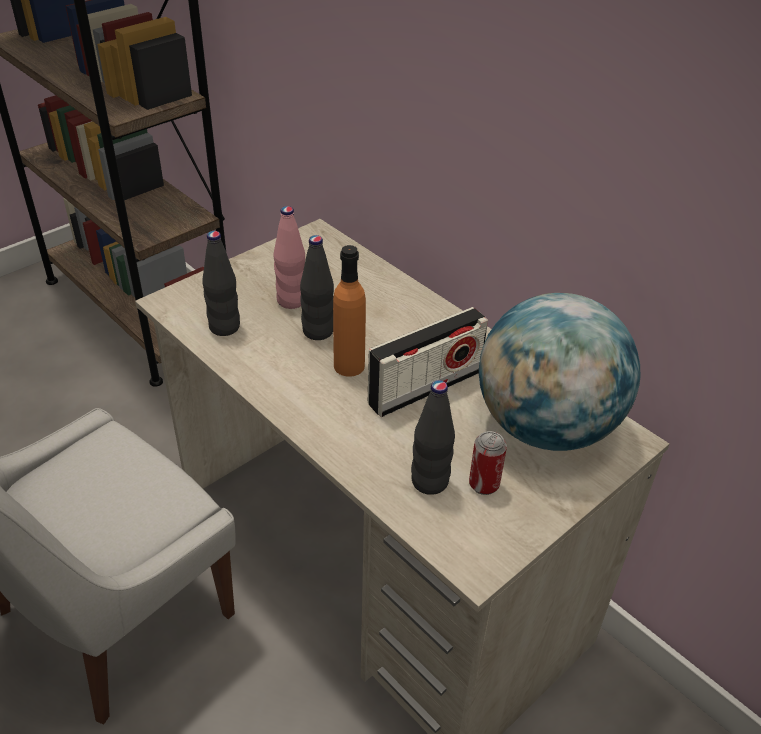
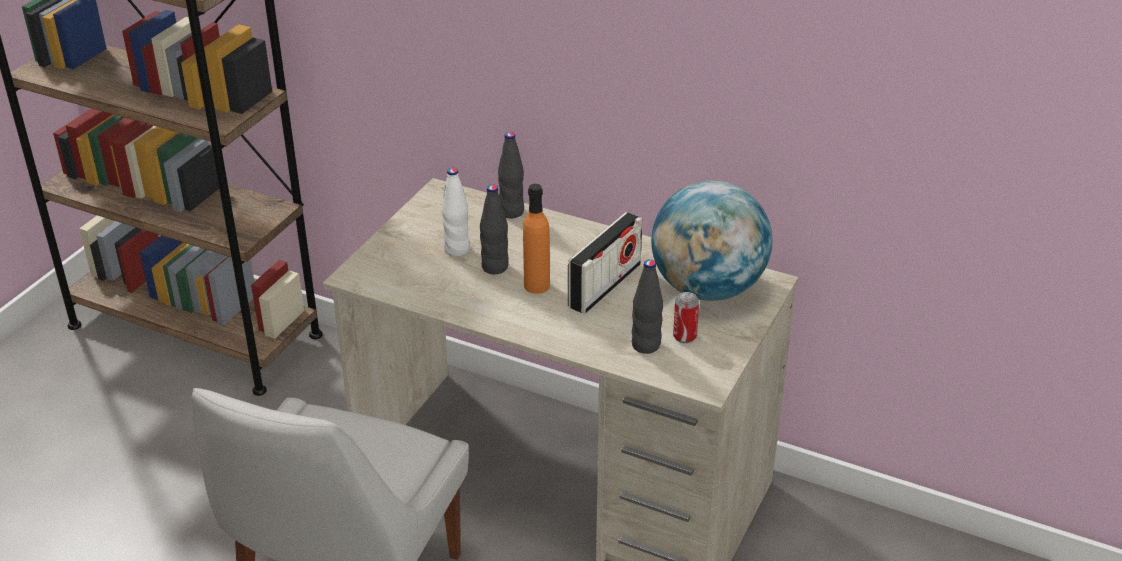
camera: 20 degrees left, 5 degrees down
black bottle [202,231,240,336] -> black bottle moved to [498,132,524,218]
pink bottle [274,206,305,309] -> white bottle [441,168,470,257]

